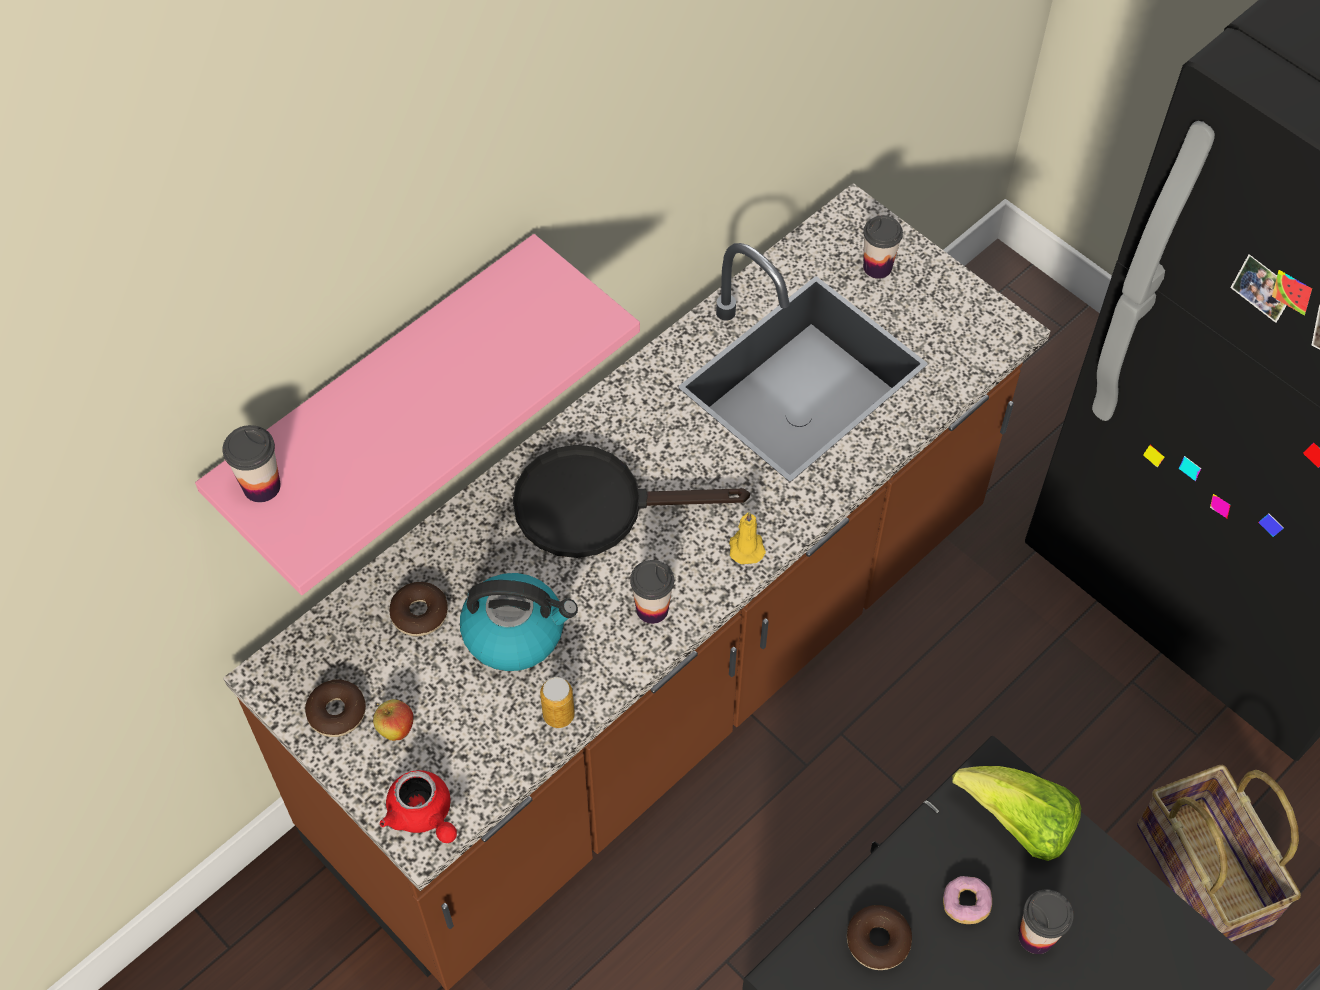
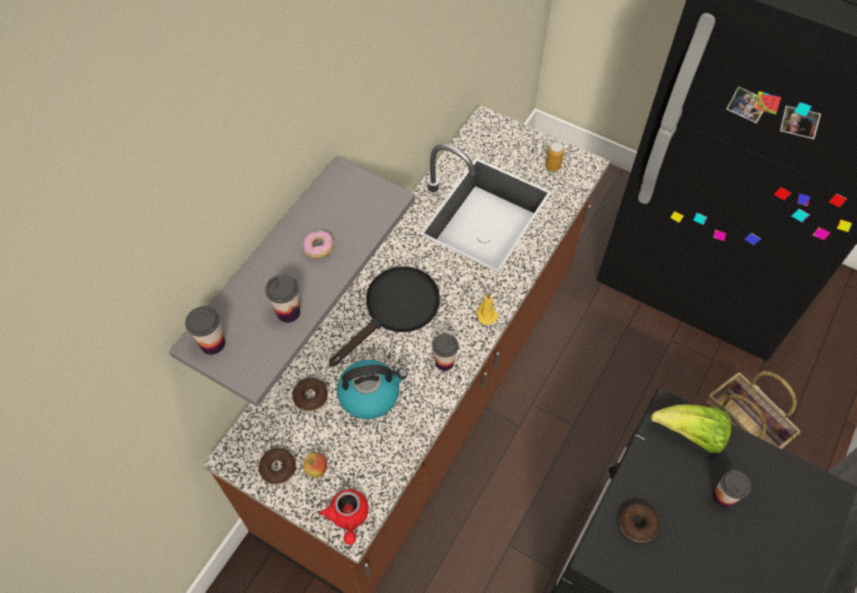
camera: 15 degrees left, 0 degrees up
pink shelf [195,234,640,595] -> grey shelf [169,156,415,407]
red teapot [380,770,457,843] -> red teapot turned 45 degrees clockwise [319,489,369,545]
black frying pan [513,445,750,558] -> black frying pan turned 150 degrees clockwise [329,266,440,366]
can [540,677,575,728] -> can moved to [545,142,564,172]
cup [863,215,903,279] -> cup moved to [265,274,300,323]
donut [943,876,992,924] -> donut moved to [303,231,334,259]

